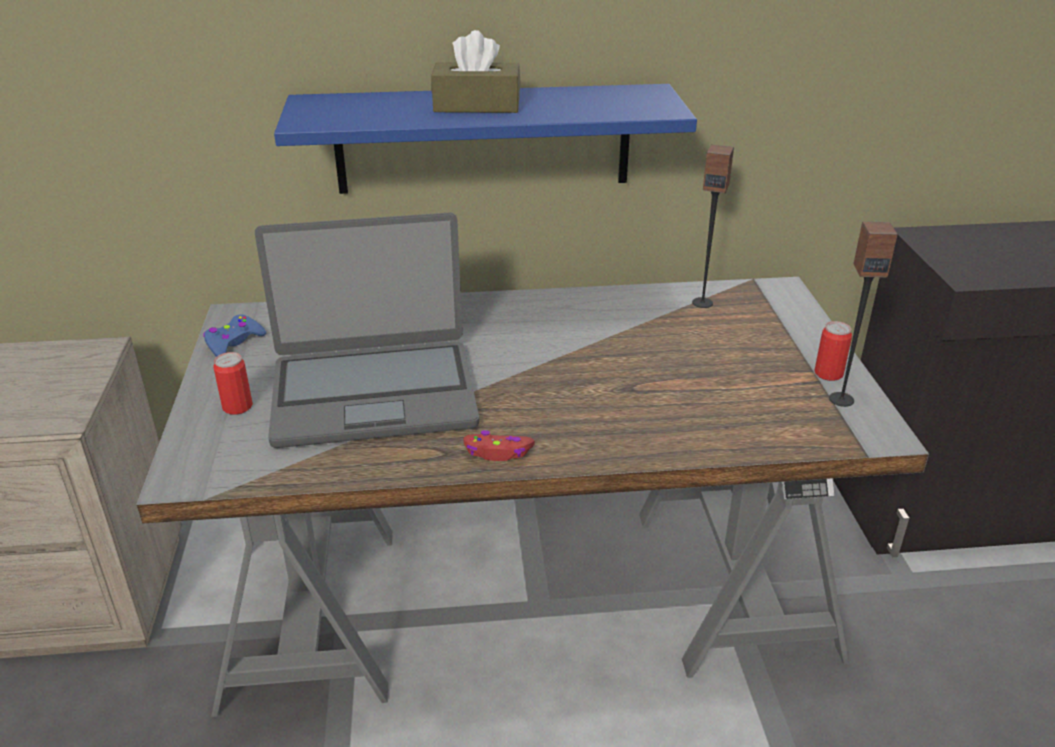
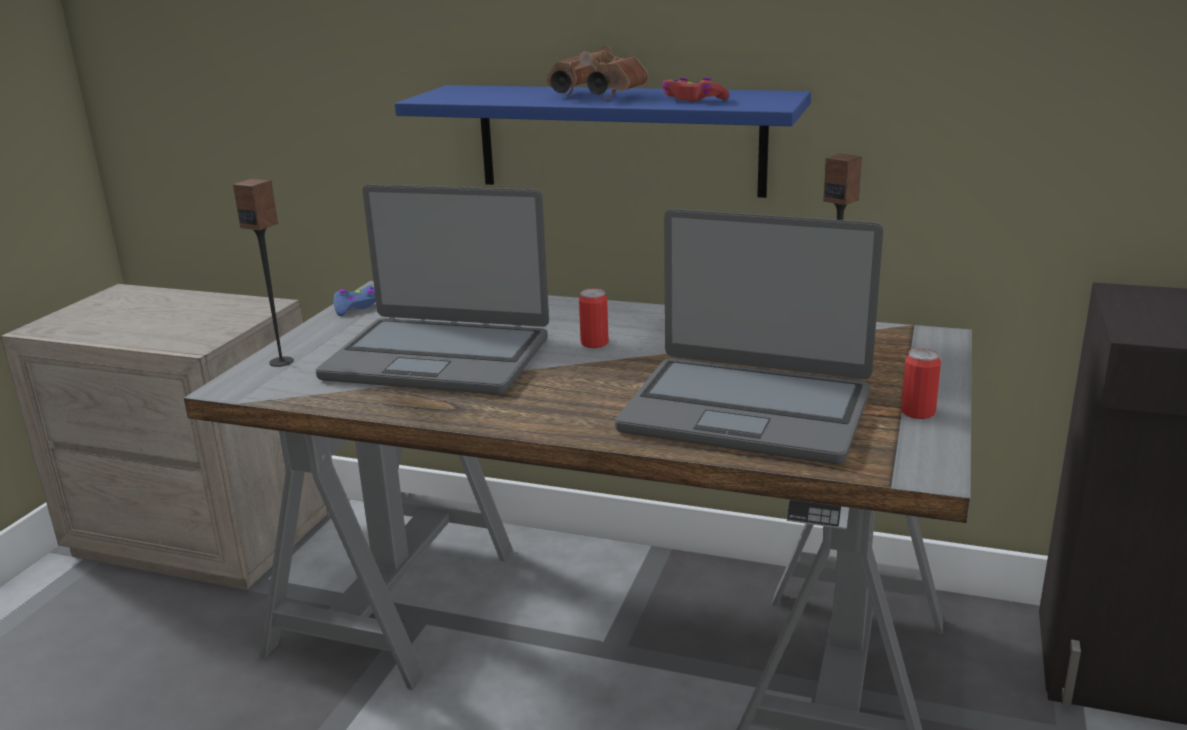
camera: 25 degrees right, 10 degrees down
can [213,352,253,415] -> can moved to [579,288,609,348]
brown tissue box [431,30,520,113] -> brown binoculars [546,46,648,100]
red game controller [464,430,535,461] -> red game controller moved to [662,78,729,101]
speaker [829,221,898,407] -> speaker moved to [233,178,294,367]
none -> laptop [615,209,883,464]

